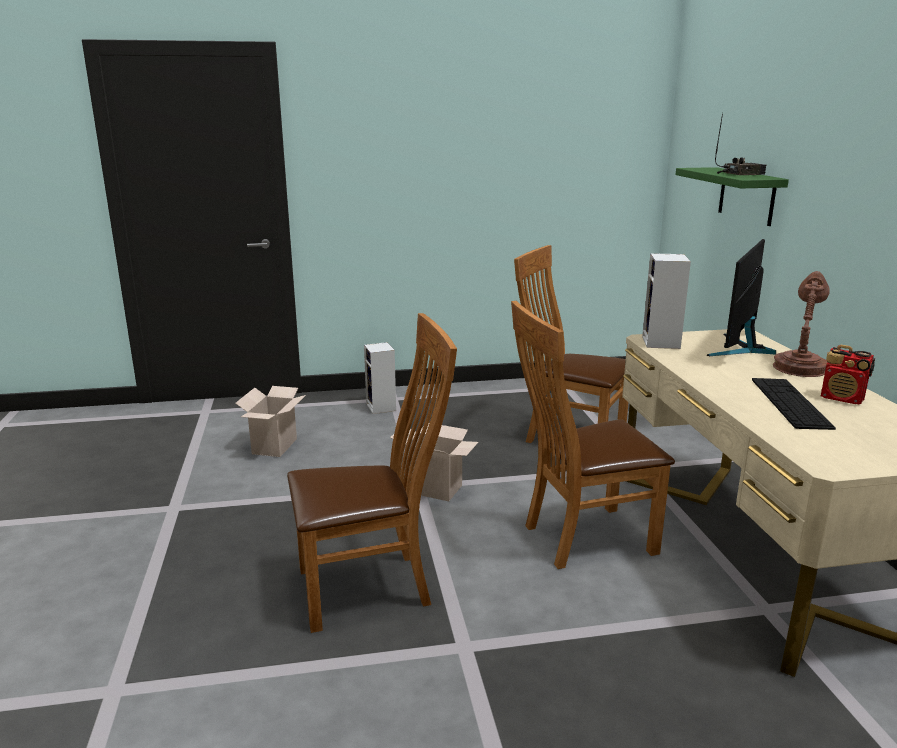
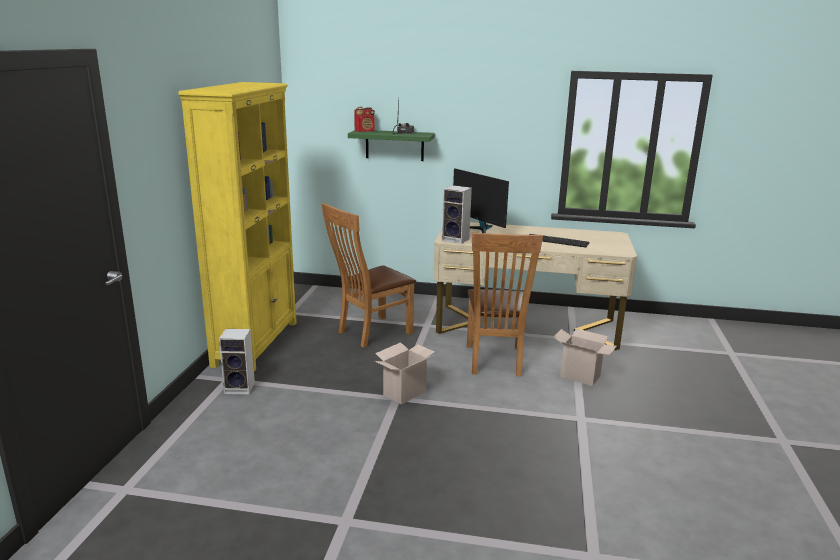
camera: 70 degrees left, 0 degrees up
cardboard box [235,386,306,457] -> cardboard box moved to [553,329,617,386]
brown chair [287,313,457,633] -> none
brown table lamp [773,271,830,377] -> none
radio [821,345,875,404] -> radio moved to [354,107,375,132]
none -> yellow bookcase [178,82,297,371]

